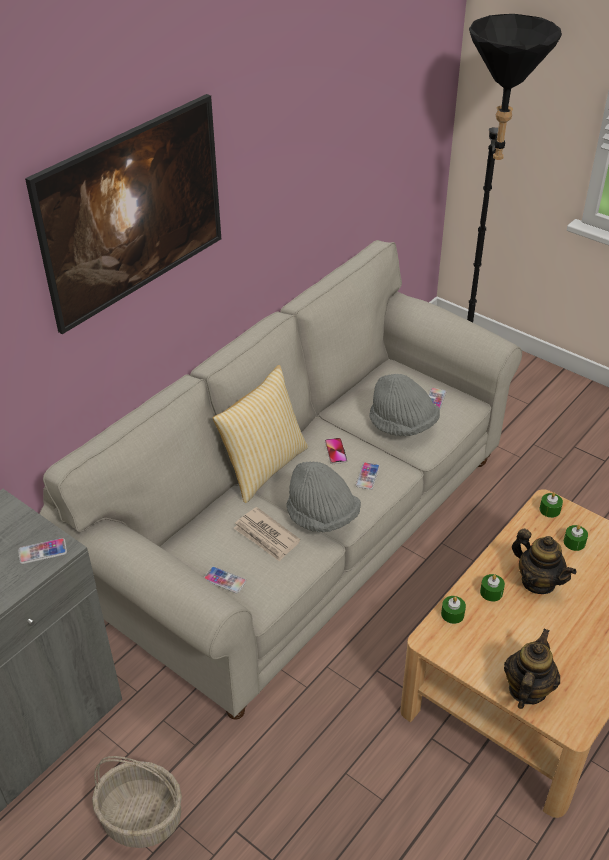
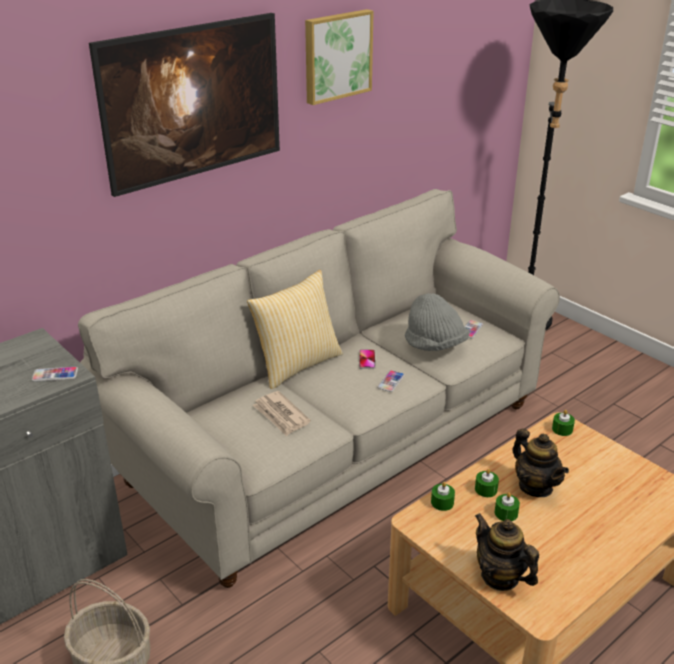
camera: 10 degrees right, 10 degrees down
phone [204,566,247,594] -> none
grey hat [286,462,361,532] -> none
teapot [504,629,560,709] -> teapot turned 75 degrees counterclockwise [475,513,539,591]
green candle [564,525,588,551] -> green candle moved to [495,492,520,521]
none -> picture [305,9,374,105]

